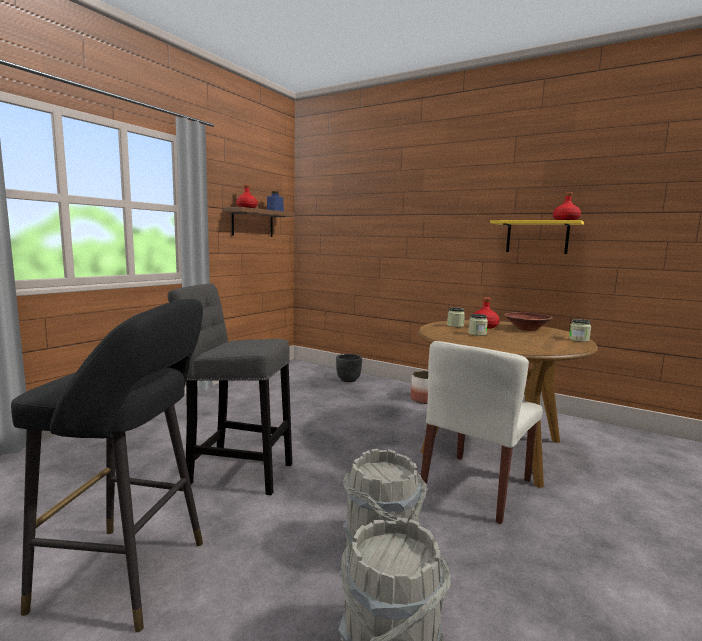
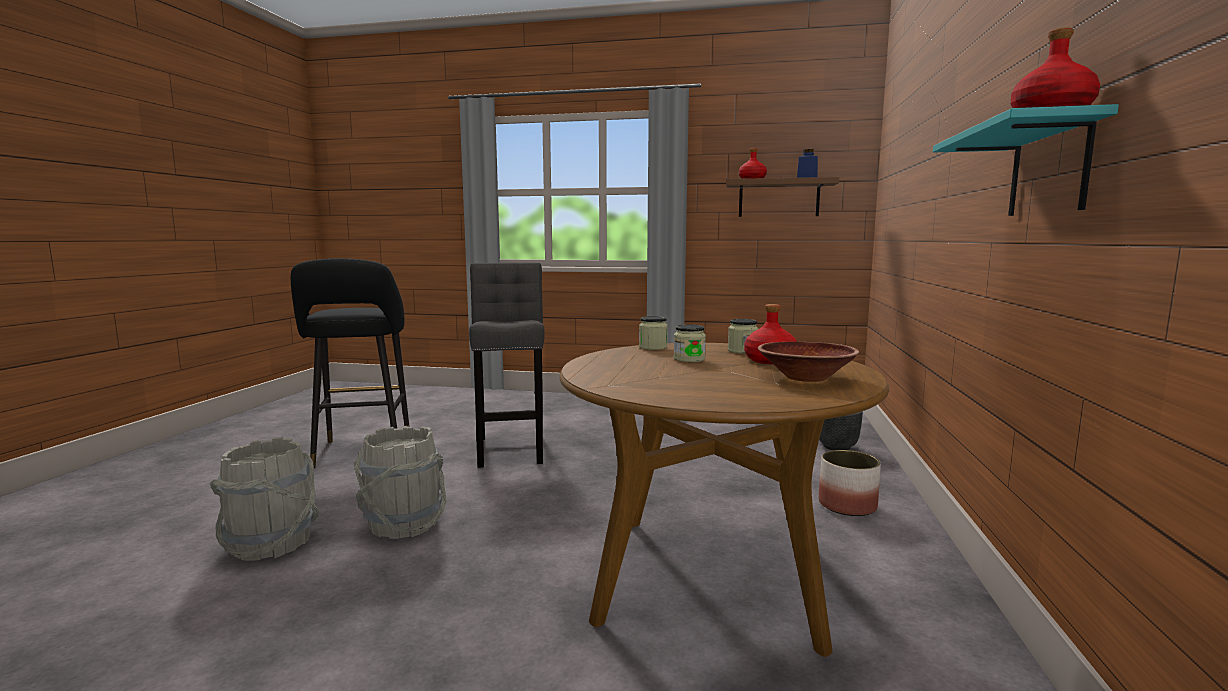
camera: 70 degrees right, 0 degrees up
beige chair [421,341,543,524] -> none
yellow shelf [490,220,584,254] -> turquoise shelf [933,104,1119,216]
jar [569,319,591,342] -> jar moved to [639,316,668,350]

